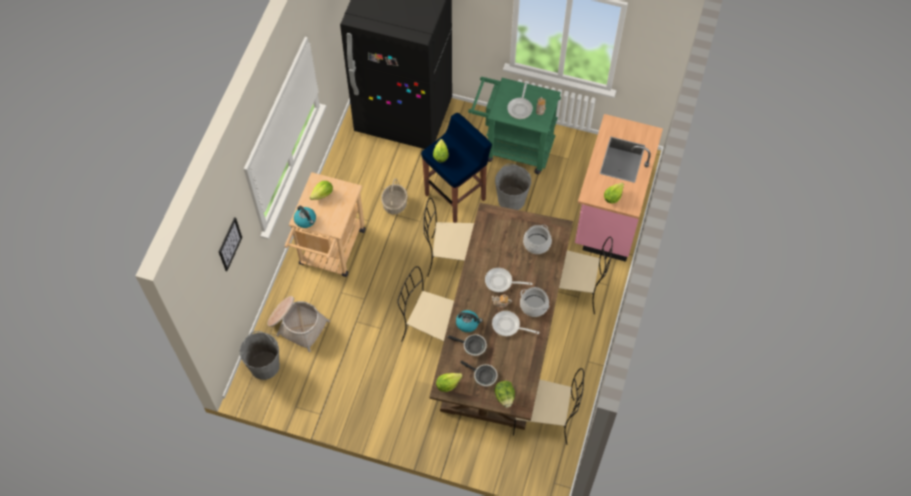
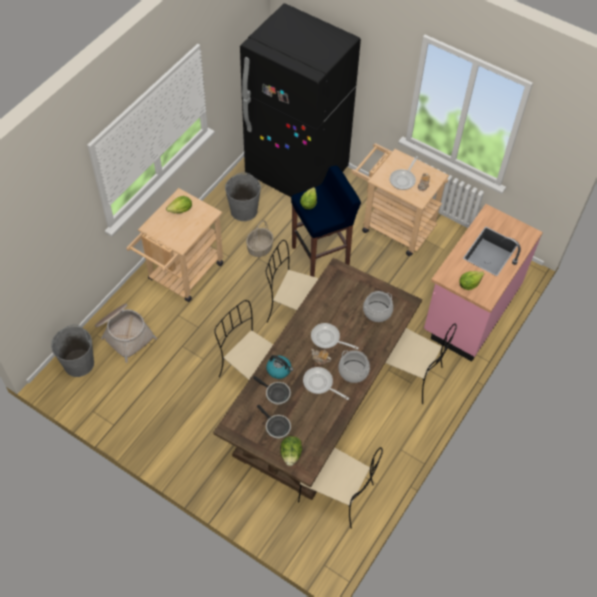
camera: 15 degrees right, 5 degrees down
picture [219,217,242,271] -> none
kettle [294,206,316,228] -> none
lettuce [436,373,463,392] -> none
green cart [468,77,561,174] -> beige cart [351,143,449,256]
grey bucket [495,164,531,210] -> grey bucket moved to [225,172,261,221]

